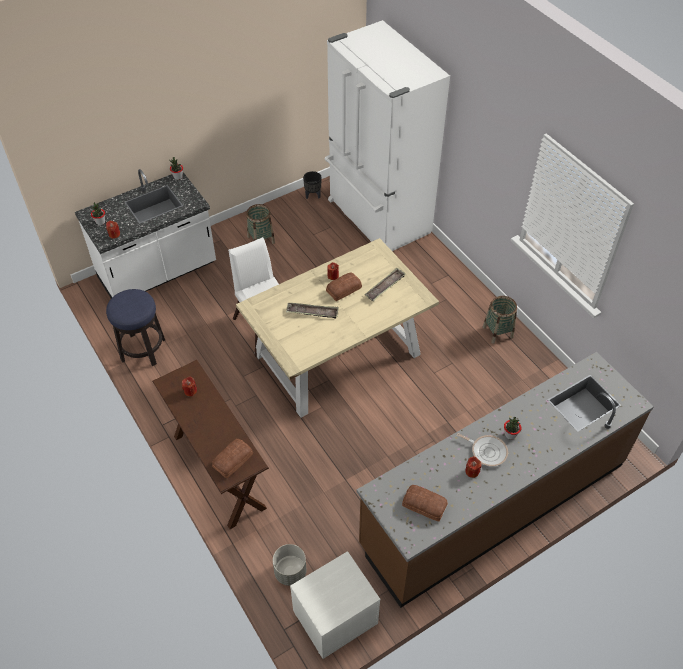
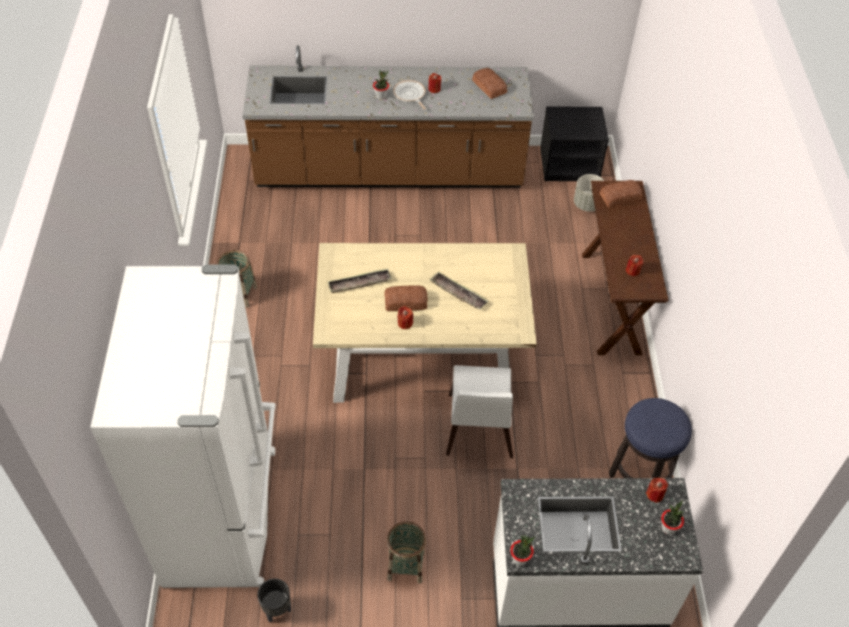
camera: 150 degrees left, 0 degrees up
white nightstand [290,551,380,659] -> black nightstand [540,107,609,181]

